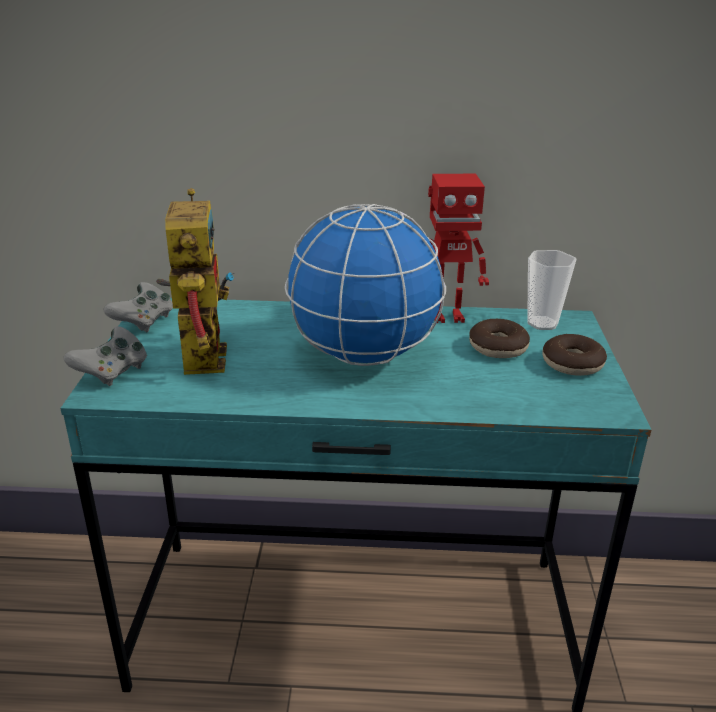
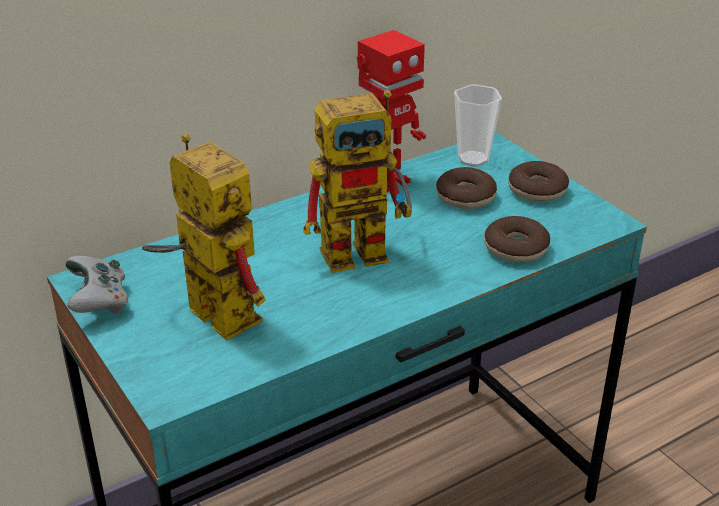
camera: 35 degrees left, 5 degrees up
grey game controller [64,326,147,386] -> none
globe [285,204,446,366] -> toy robot [303,90,412,273]
none -> donut [484,216,550,262]

